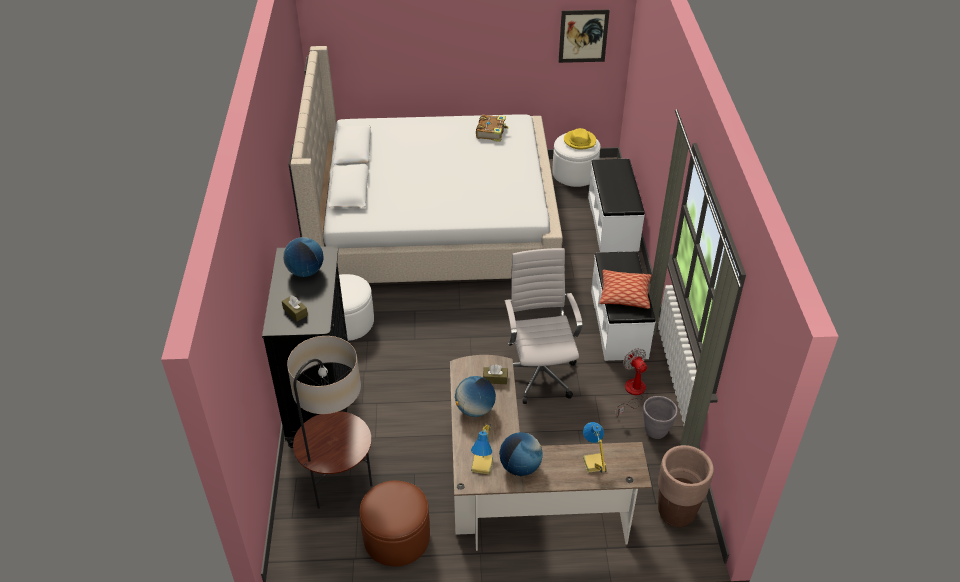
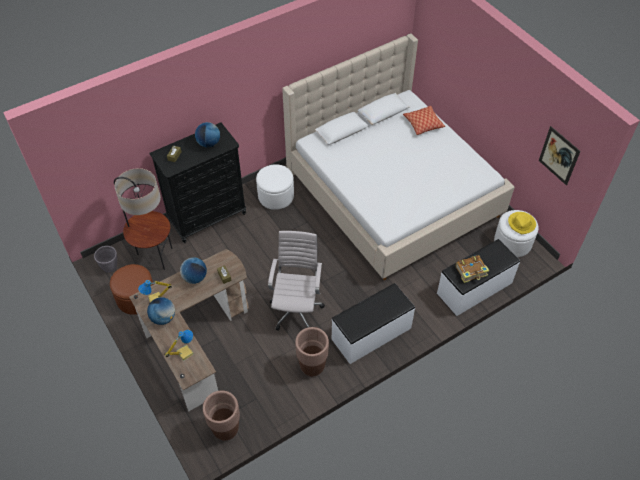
camera: 60 degrees right, 10 degrees up
book [476,114,509,142] -> book moved to [456,255,489,283]
white office chair [505,248,582,404] -> white office chair turned 45 degrees counterclockwise [268,231,325,330]
pillow [599,270,652,309] -> pillow moved to [403,106,445,135]
fan [616,348,647,417] -> brown planter [295,327,329,376]
grey planter [643,396,678,439] -> grey planter moved to [94,246,117,273]

